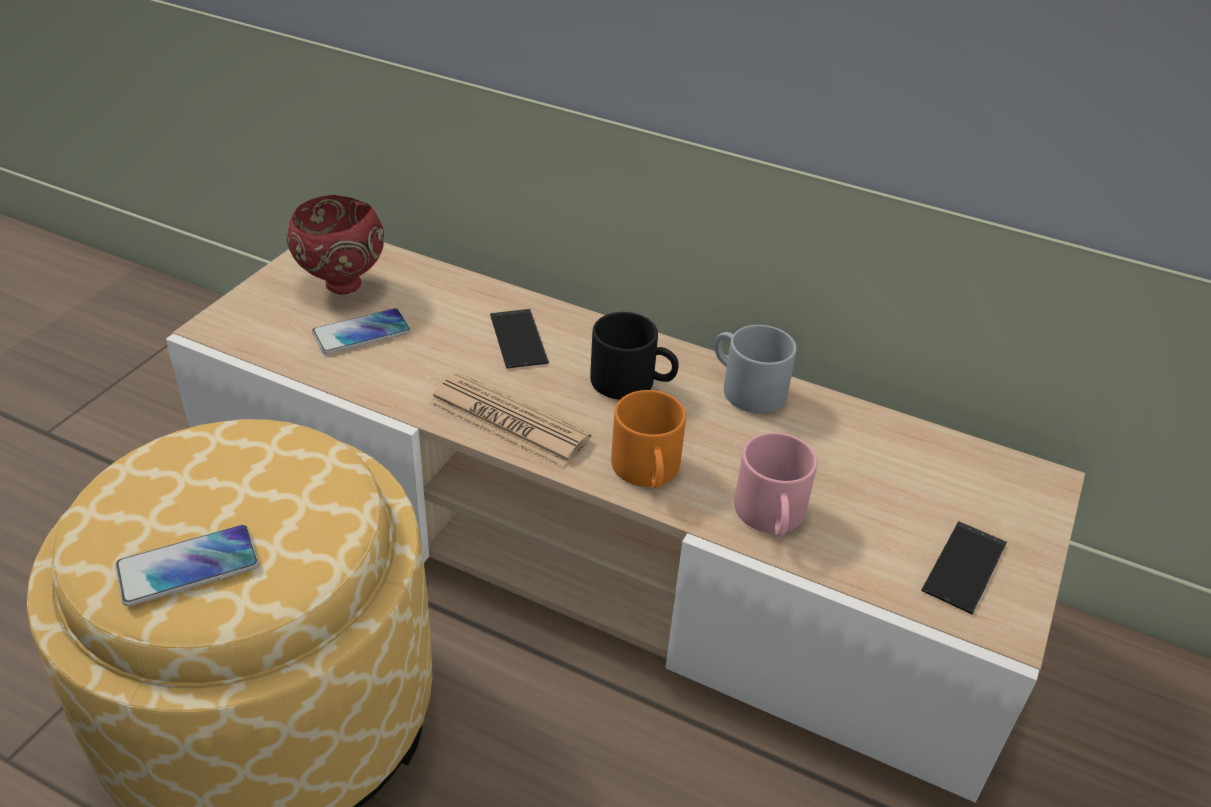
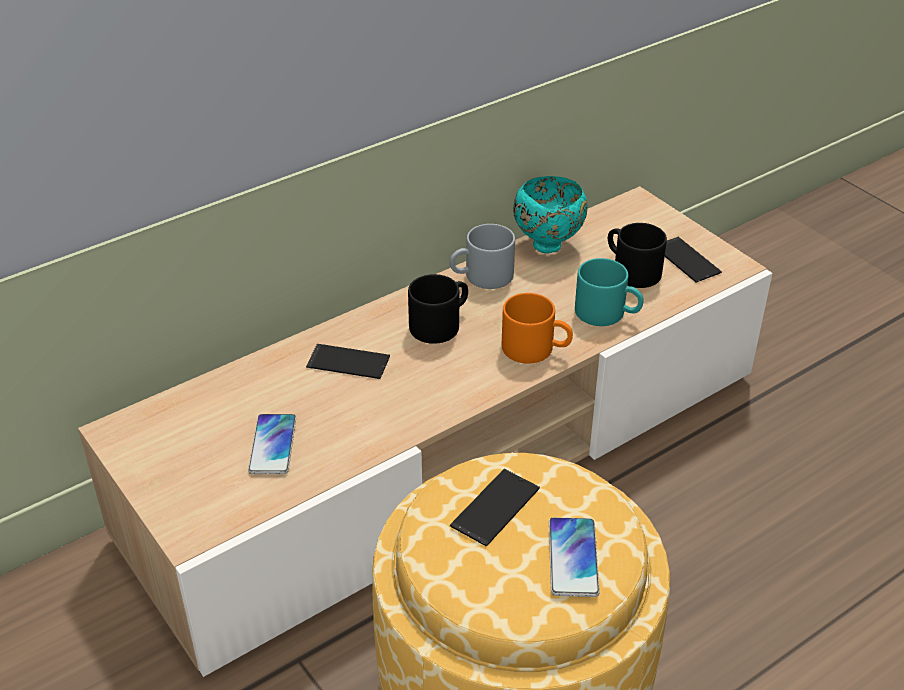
camera: 60 degrees left, 0 degrees up
red bowl [287,195,384,294] -> none
newspaper [429,373,591,467] -> none
pink mug [734,433,817,536] -> turquoise mug [575,258,644,326]
none -> phone [450,469,540,547]
none -> turquoise bowl [513,176,588,253]
none -> black mug [608,223,667,288]

